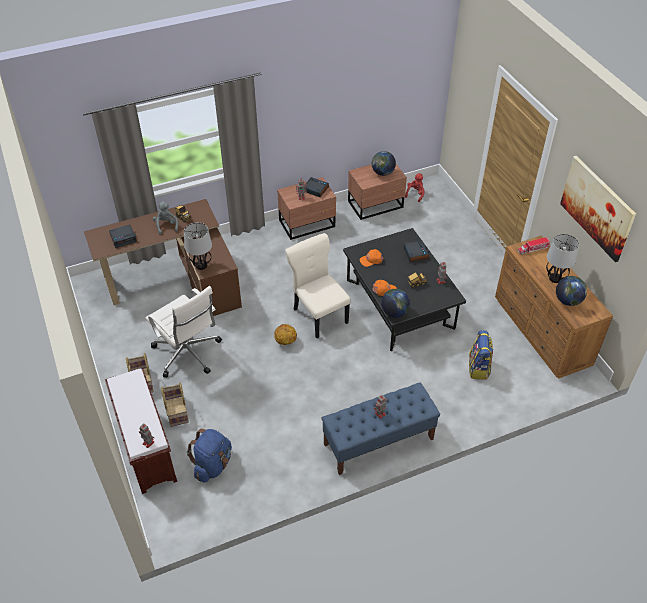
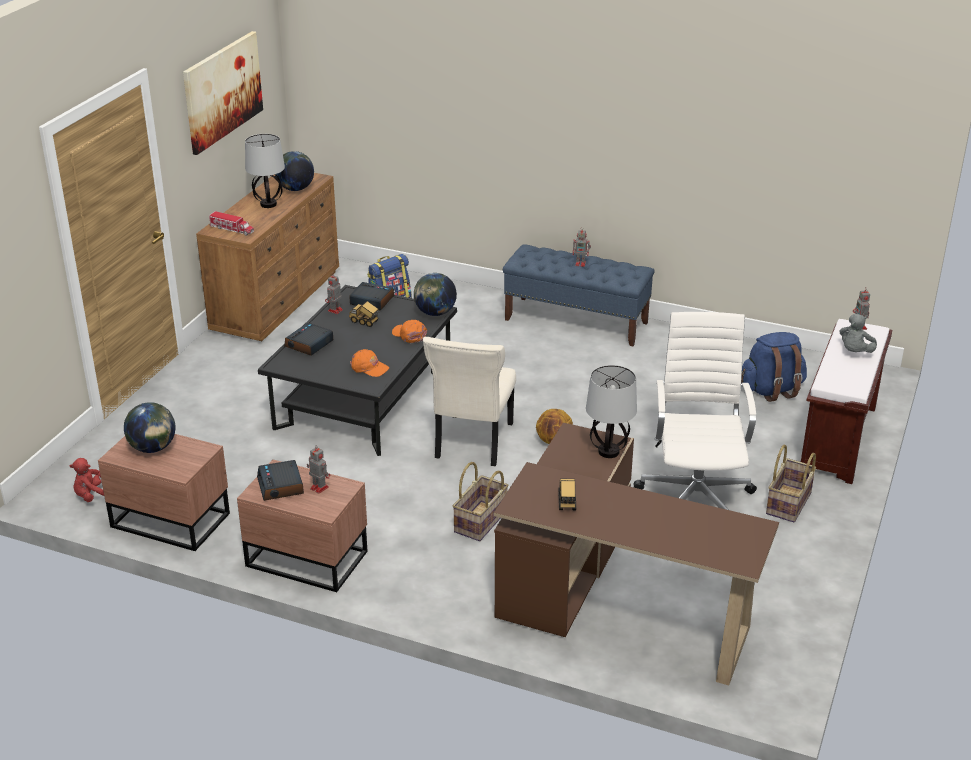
camera: 135 degrees left, 15 degrees down
alarm clock [109,225,137,248] -> alarm clock moved to [349,282,394,310]
grey plush toy [153,201,178,235] -> grey plush toy moved to [839,314,877,353]
basket [161,383,189,427] -> basket moved to [453,462,509,541]

